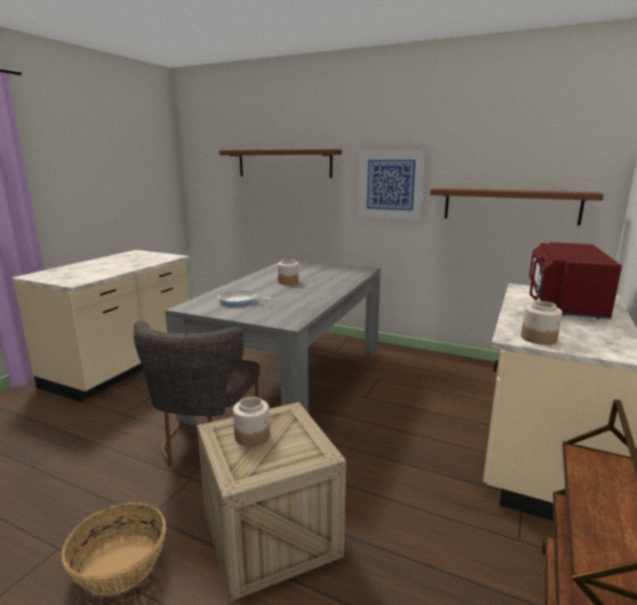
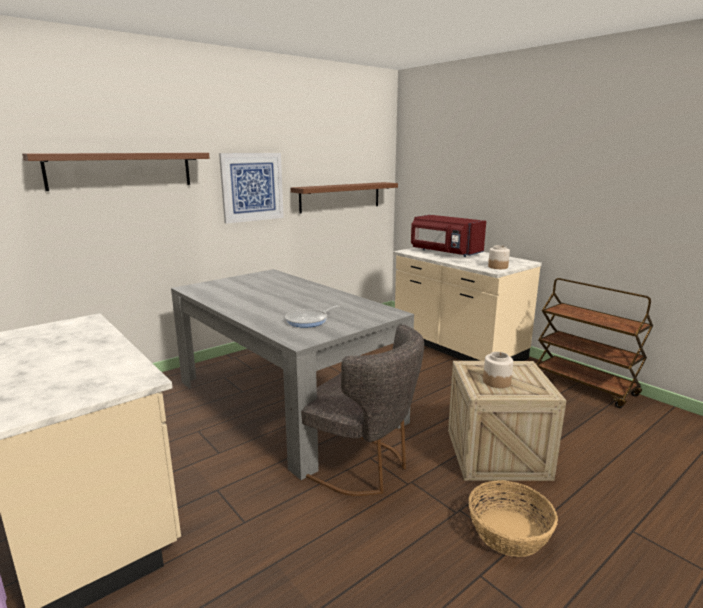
camera: 65 degrees left, 0 degrees up
jar [278,259,299,285] -> none

